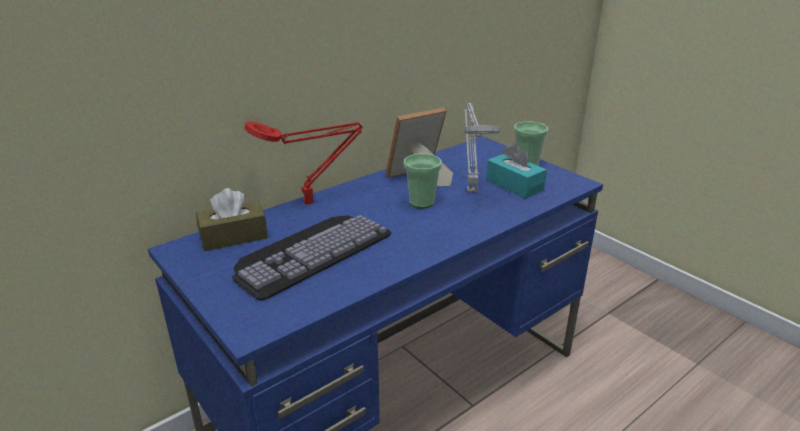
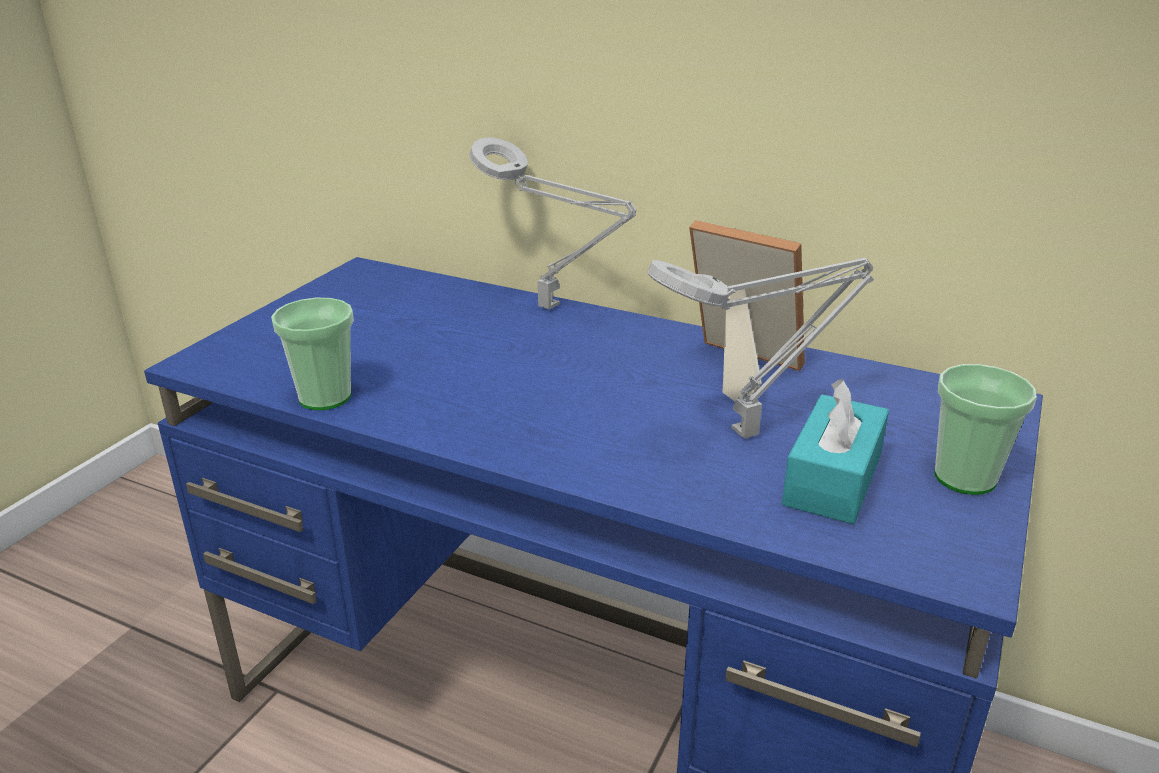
camera: 65 degrees right, 0 degrees up
brown tissue box [196,188,268,251] -> none
keyboard [232,215,391,300] -> none
red table lamp [244,122,363,205] -> grey table lamp [469,137,636,310]
cup [404,154,442,208] -> cup moved to [271,298,354,410]

